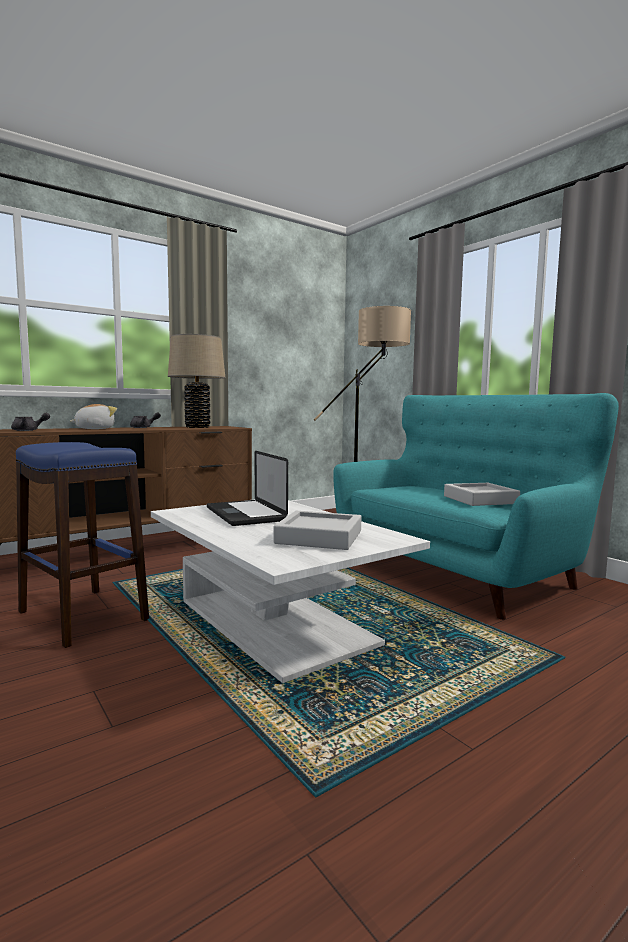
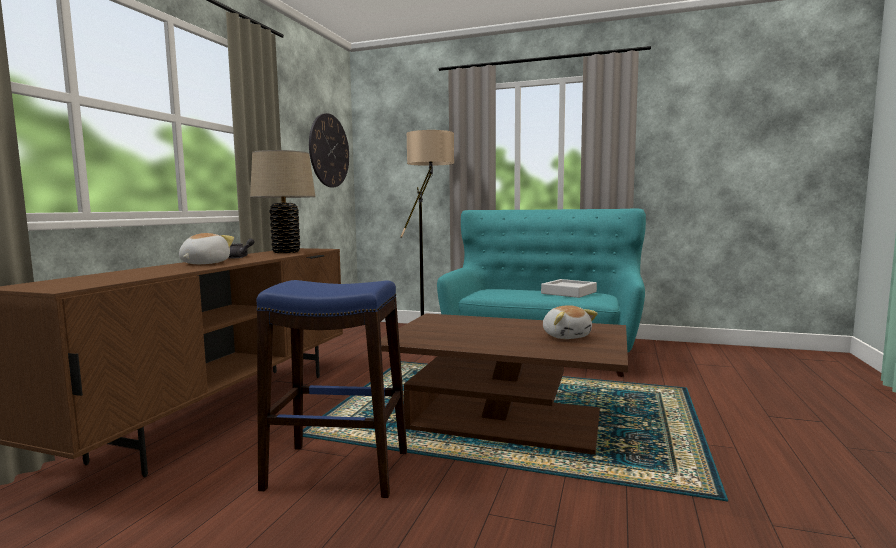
camera: 35 degrees left, 0 degrees up
grey teapot [11,413,50,431] -> none
white coffee table [151,499,430,683] -> brown coffee table [381,313,628,455]
laptop [207,451,288,526] -> none
grey tray [273,511,361,550] -> plush toy [543,305,598,339]
none -> wall clock [309,113,349,187]

